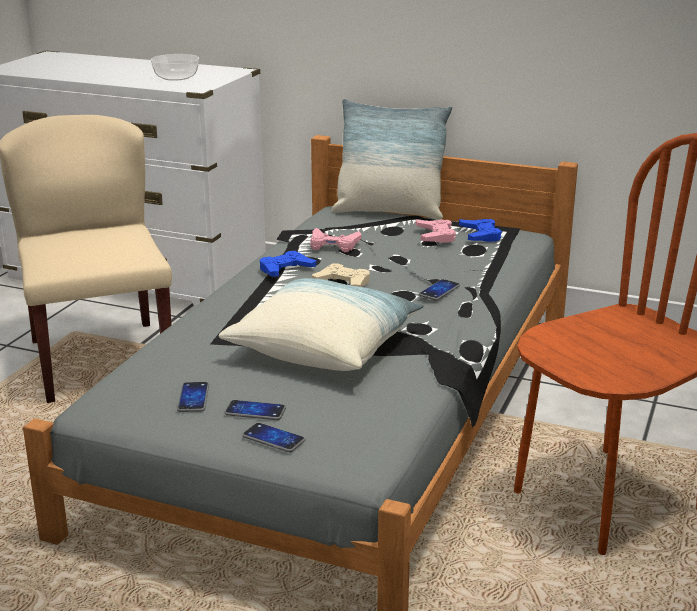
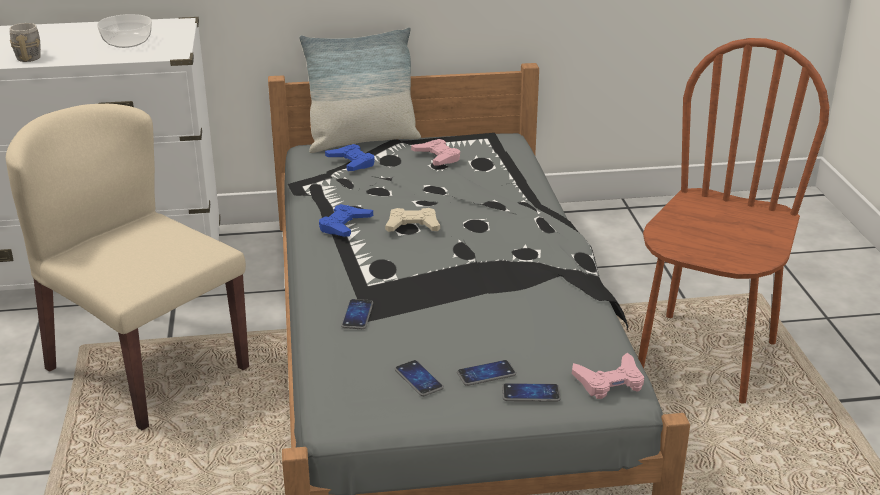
camera: 30 degrees left, 5 degrees up
pillow [218,278,424,371] -> none
pink game controller [310,228,361,252] -> pink game controller moved to [572,353,644,399]
phone [419,279,460,300] -> phone moved to [341,299,373,329]
blue game controller [459,219,502,242] -> blue game controller moved to [325,144,375,171]
none -> grey mug [10,23,41,62]

